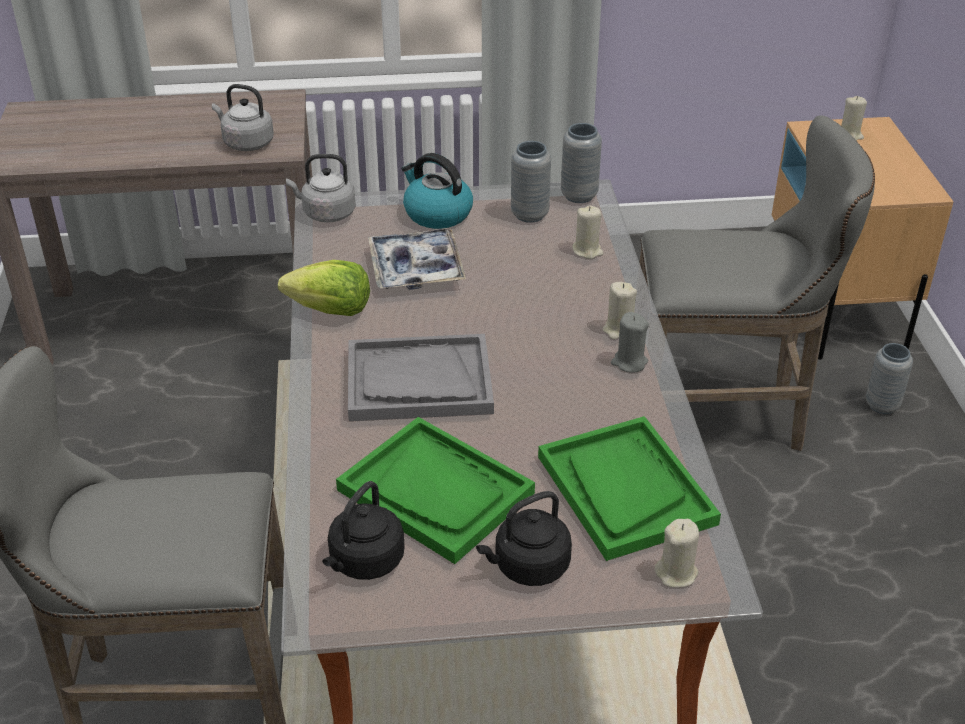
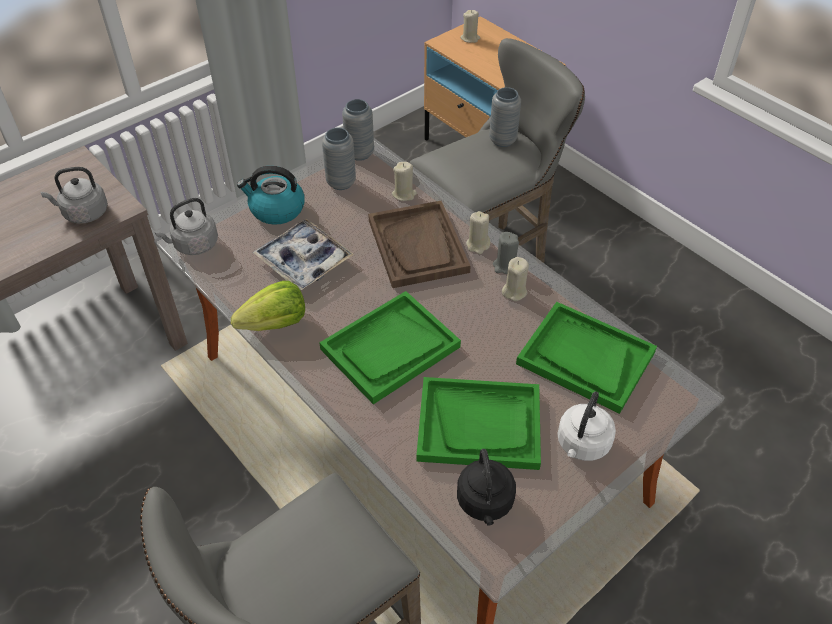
camera: 35 degrees left, 10 degrees up
grey tray [348,334,494,421] -> green tray [320,291,461,405]
black kettle [476,491,572,586] -> white kettle [557,392,616,461]
beige candle [655,519,699,587] -> beige candle moved to [502,257,529,301]
grey vase [866,343,913,414] -> grey vase moved to [489,87,521,147]
none -> brown tray [368,201,471,288]

